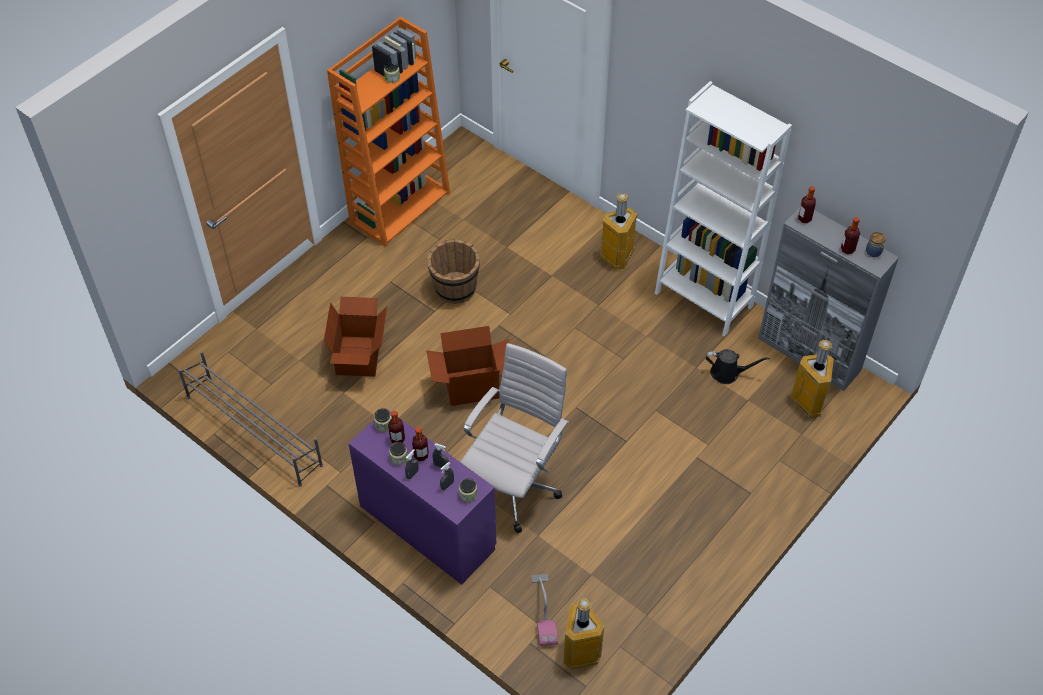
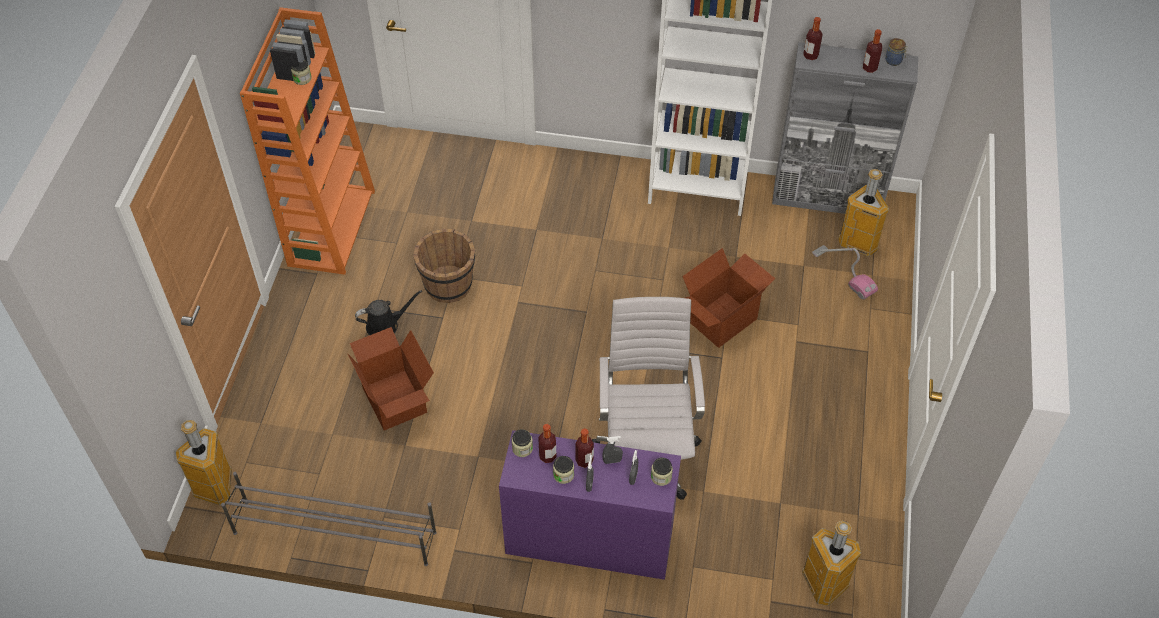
camera: 30 degrees left, 0 degrees up
cardboard box [426,326,510,406] -> cardboard box moved to [682,248,775,348]
vacuum cleaner [531,574,558,646] -> vacuum cleaner moved to [812,245,878,300]
trash can [600,193,637,270] -> trash can moved to [175,420,232,505]
black watering can [706,349,770,384] -> black watering can moved to [355,290,422,335]

